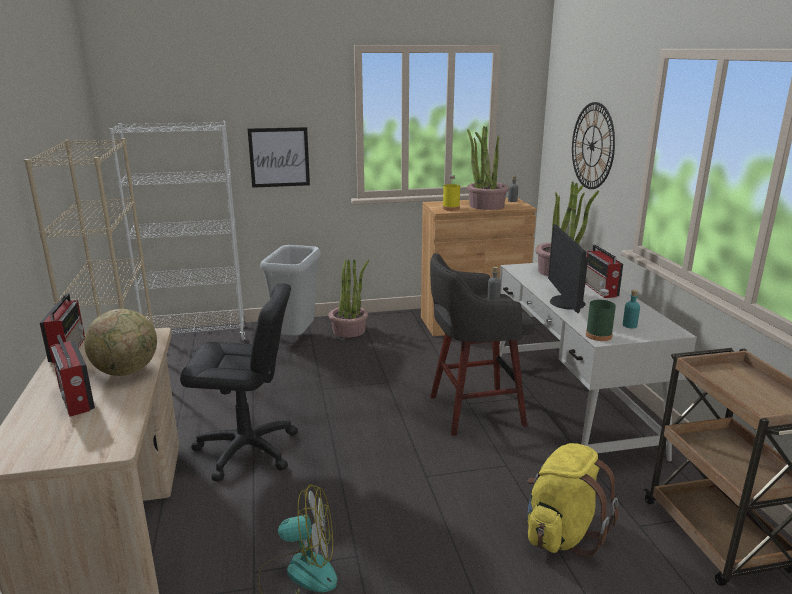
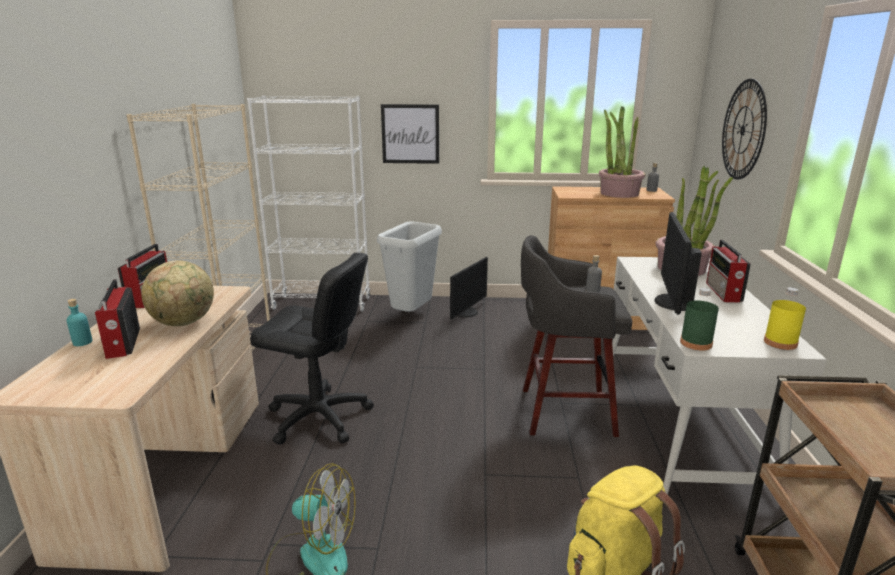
camera: 15 degrees right, 0 degrees up
potted plant [329,259,369,338] -> monitor [450,257,488,319]
yellow bottle [443,175,460,211] -> yellow bottle moved to [764,287,806,350]
turquoise bottle [623,290,640,328] -> turquoise bottle moved to [66,299,92,346]

